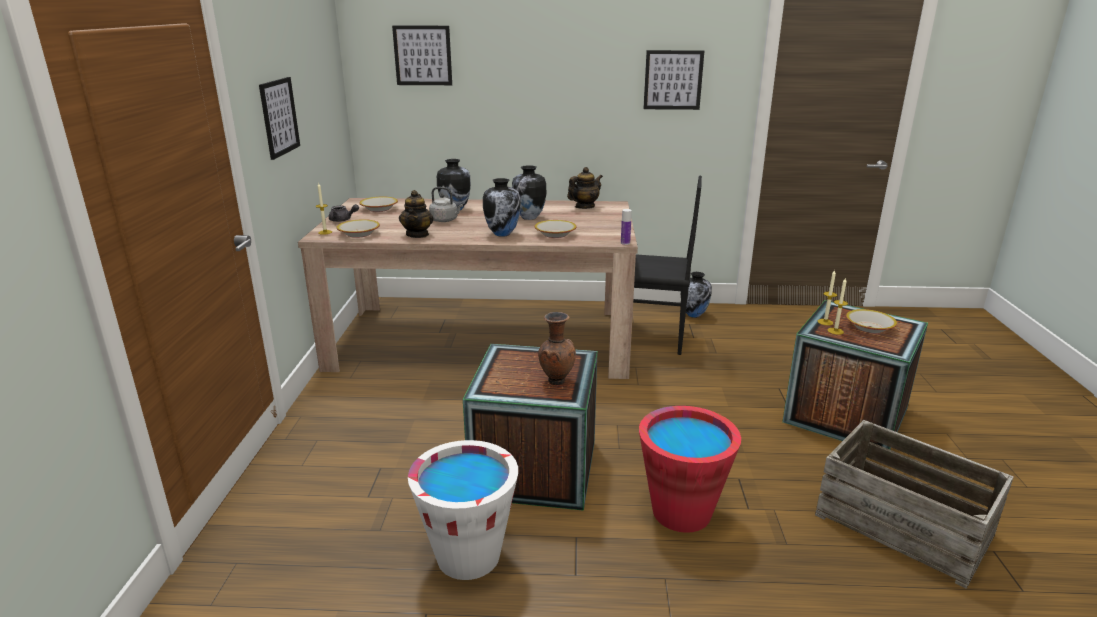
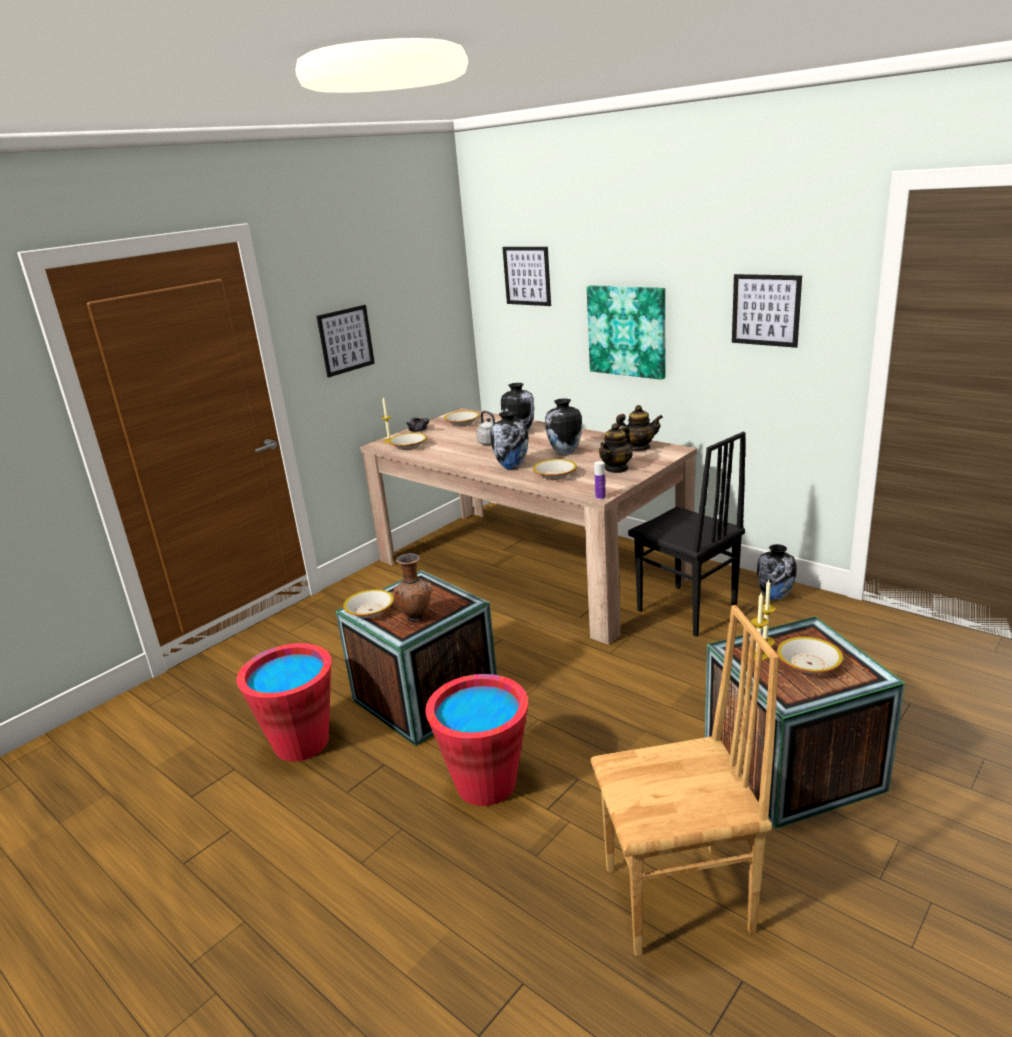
camera: 40 degrees right, 0 degrees up
teapot [399,190,434,238] -> teapot moved to [599,423,633,473]
white bucket [408,440,518,580] -> red bucket [236,643,331,762]
crate [815,420,1014,589] -> brown chair [591,605,779,956]
none -> bowl [343,589,394,618]
none -> picture [587,285,665,380]

